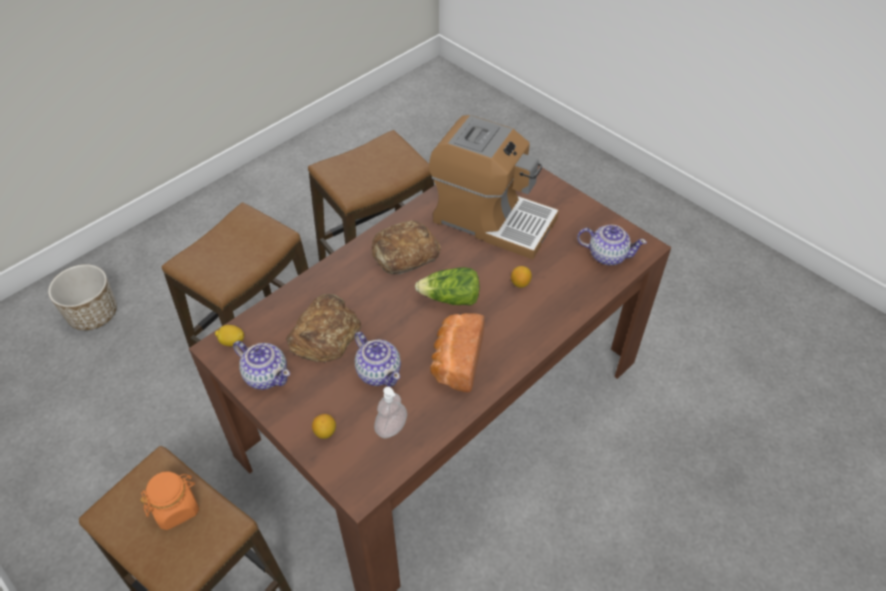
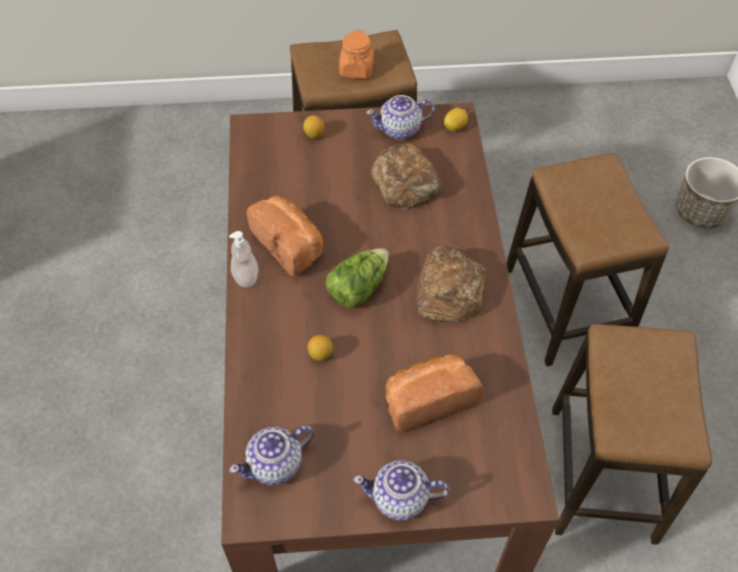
camera: 130 degrees right, 5 degrees up
teapot [355,332,401,387] -> teapot moved to [353,460,449,521]
soap dispenser [374,387,407,438] -> soap dispenser moved to [229,231,258,288]
coffee machine [429,115,559,259] -> bread [385,354,483,432]

